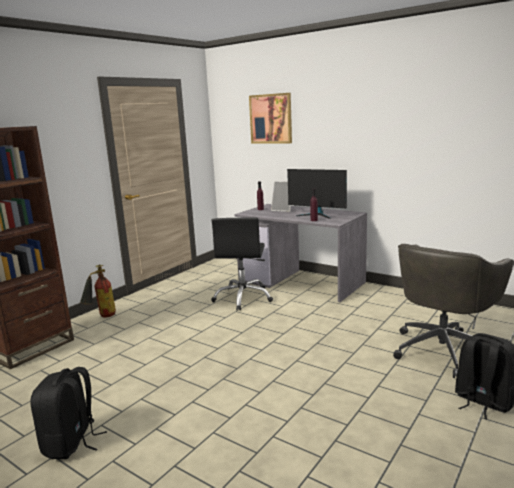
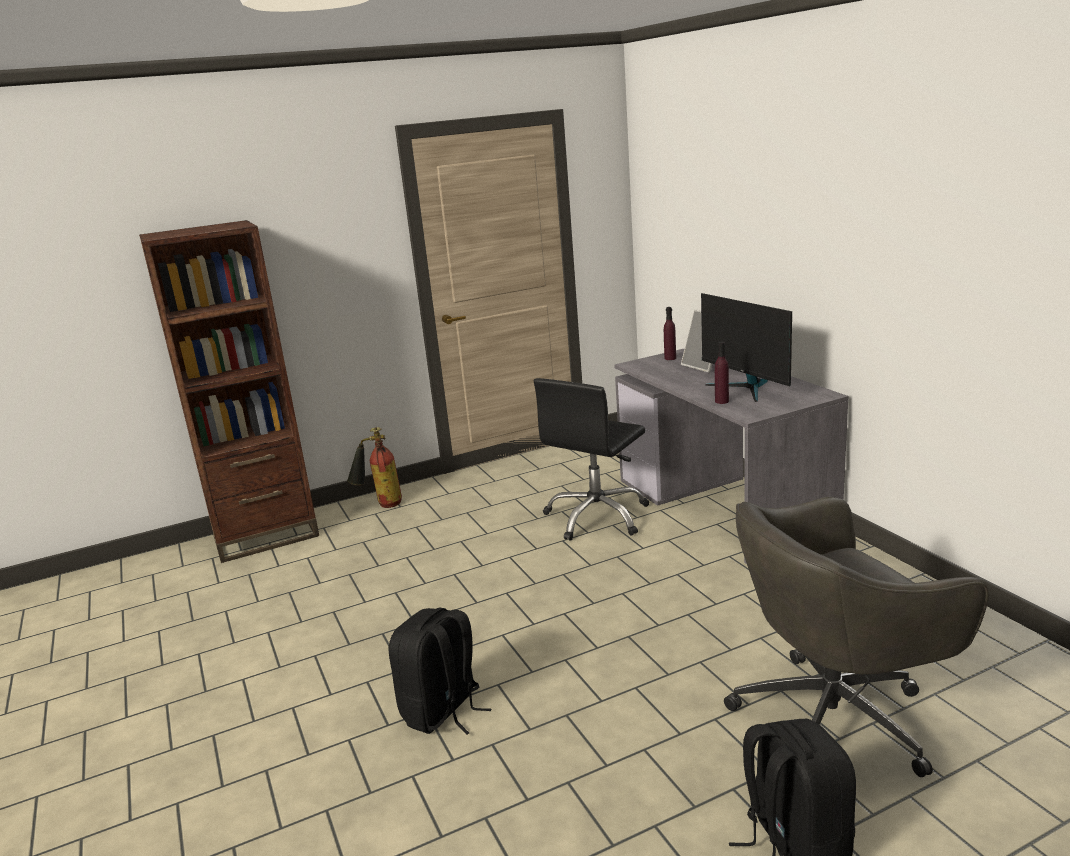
camera: 30 degrees right, 5 degrees up
black backpack [30,367,107,459] -> black backpack moved to [389,608,491,735]
picture [249,93,292,143] -> none

